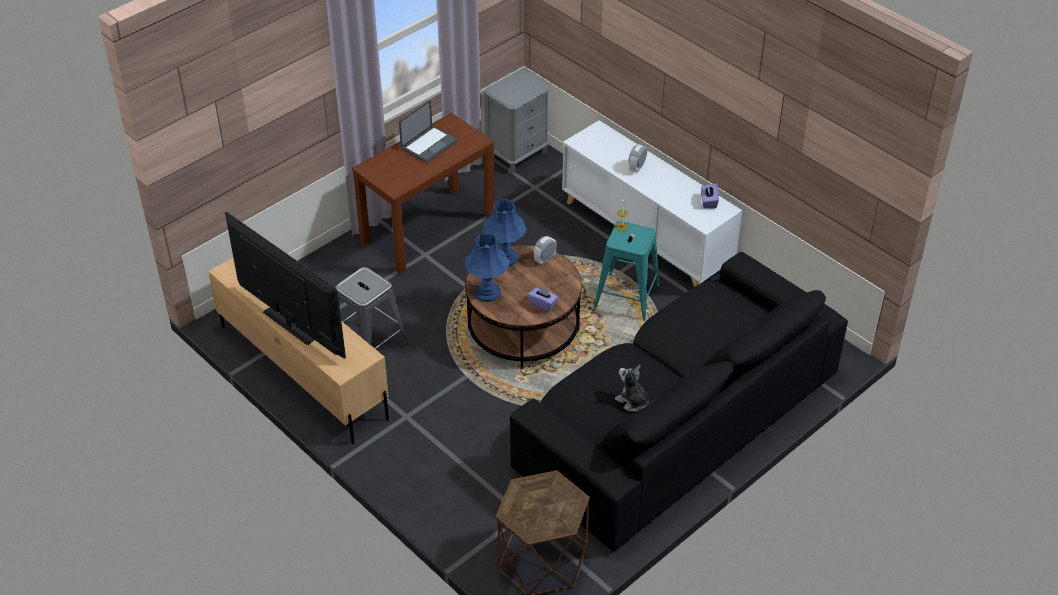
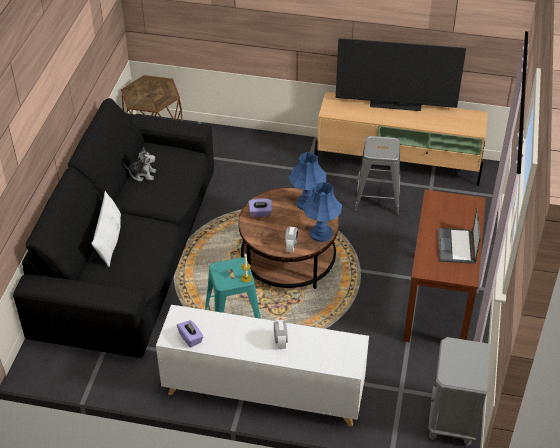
camera: 145 degrees right, 0 degrees up
none -> white pillow [91,191,121,267]

